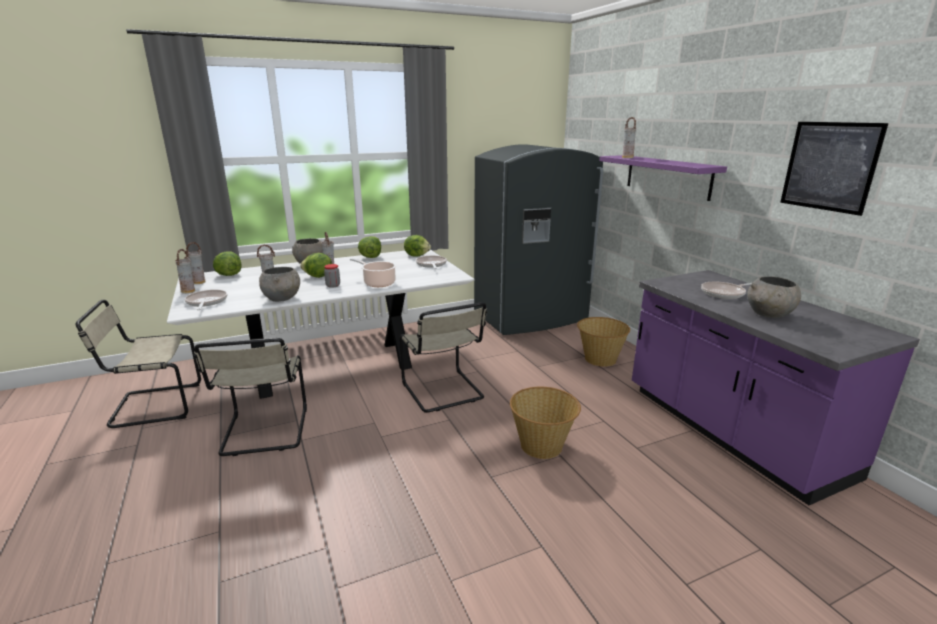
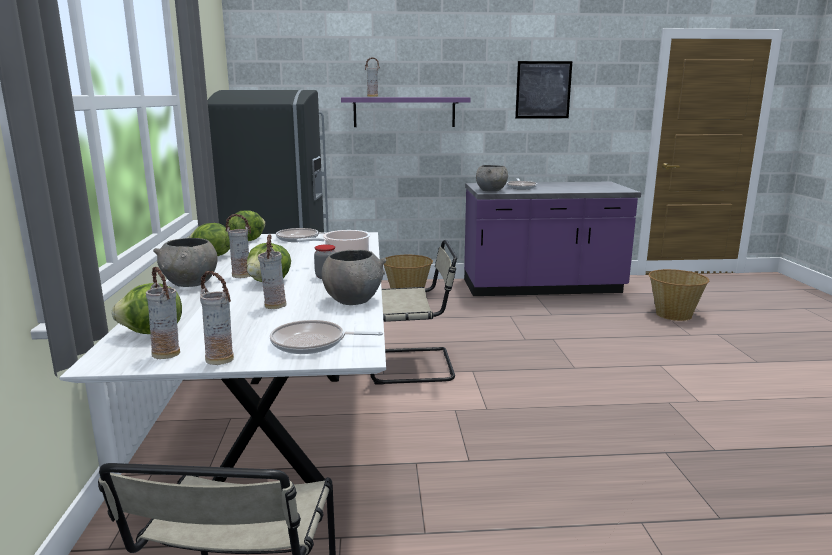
camera: 70 degrees left, 5 degrees down
beige chair [194,338,307,456] -> none
basket [510,387,581,459] -> basket moved to [648,269,709,321]
grey bowl [747,276,801,318] -> grey bowl moved to [476,165,508,192]

